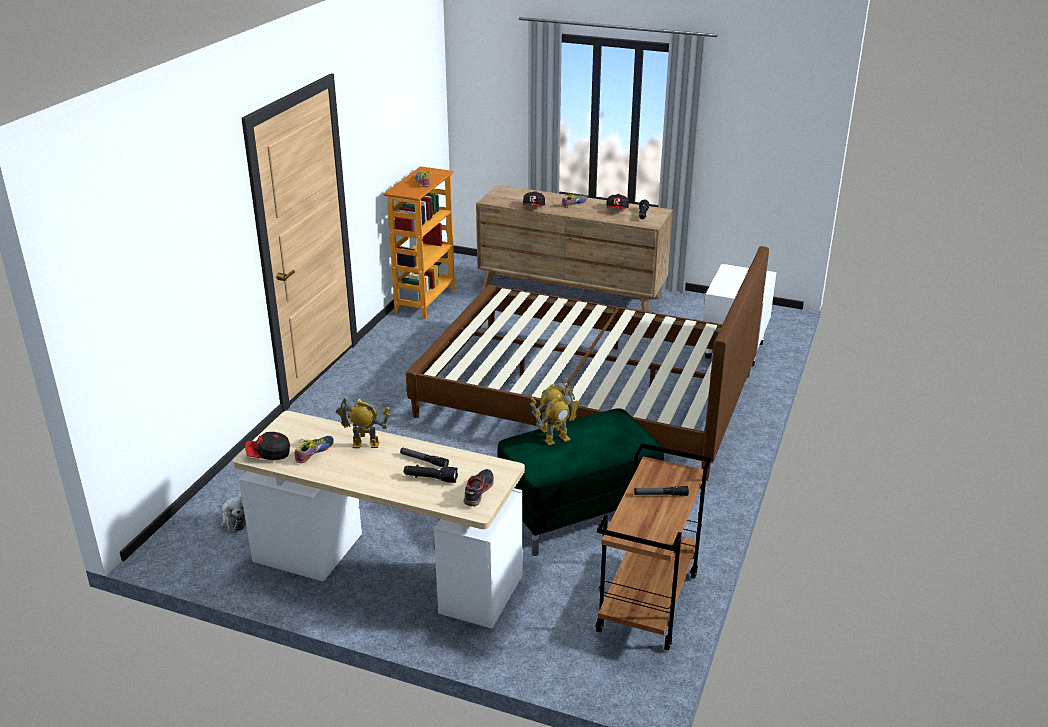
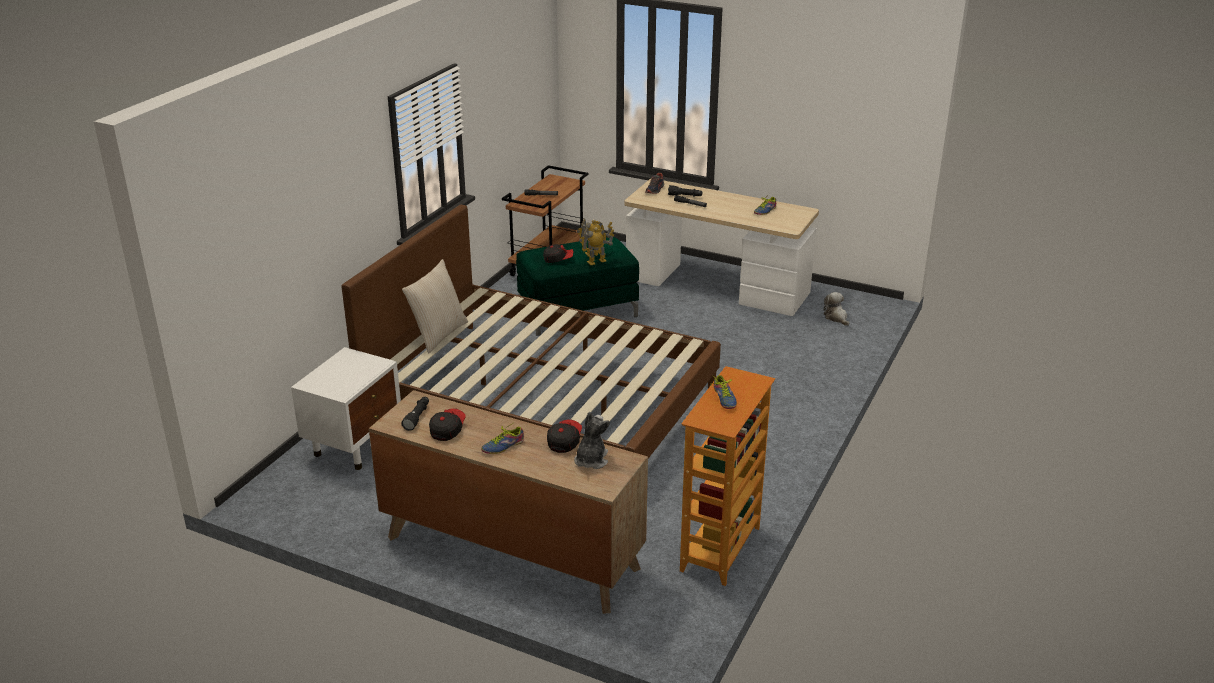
camera: 175 degrees left, 0 degrees up
cap [245,432,290,460] -> cap moved to [543,244,573,263]
toy robot [336,397,390,448] -> none
none -> beige pillow [402,259,468,353]
none -> plush toy [574,412,610,469]

